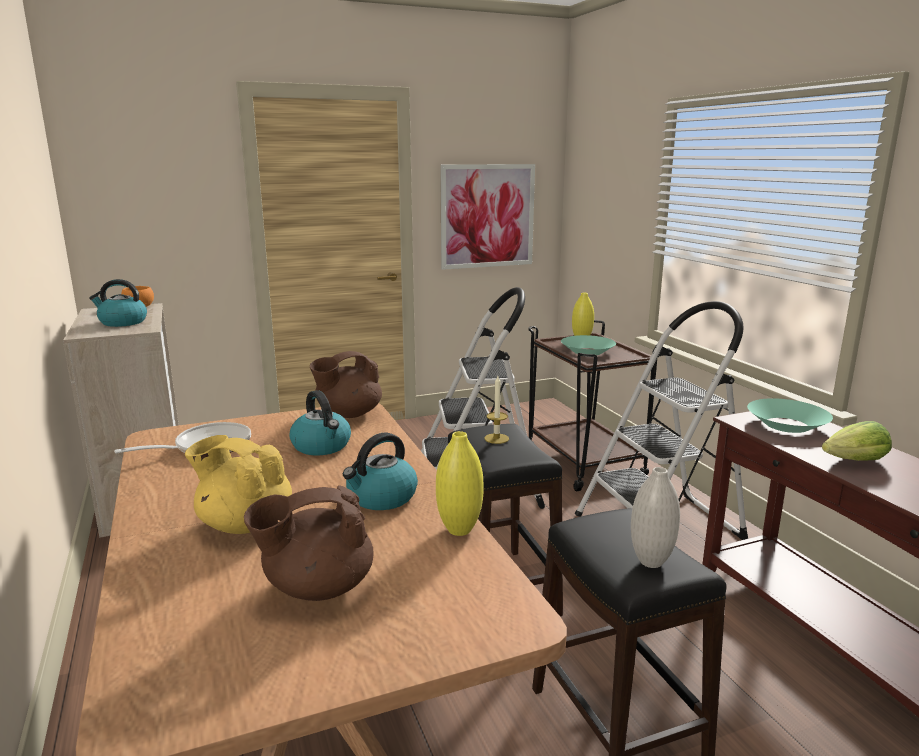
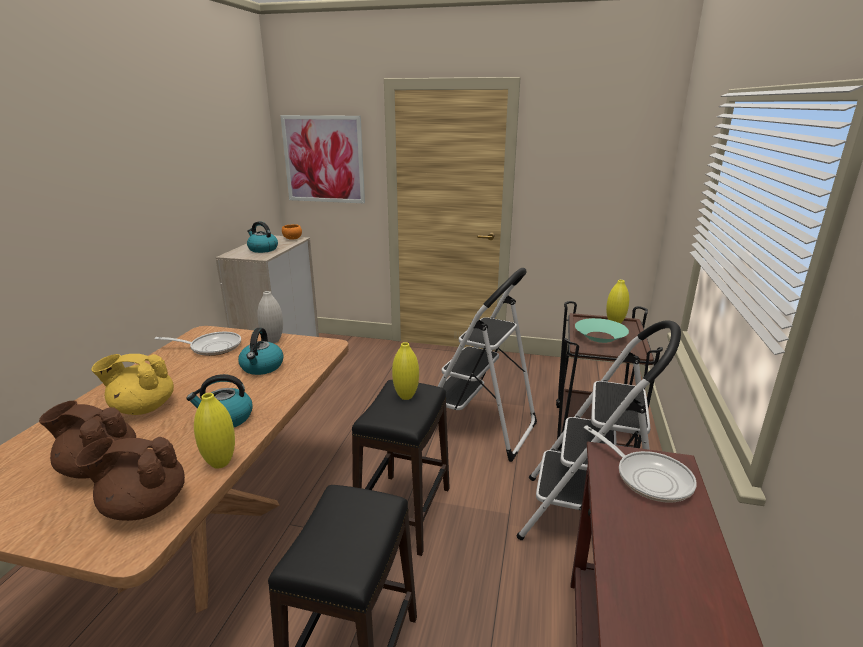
camera: 35 degrees right, 5 degrees up
yellow teapot [185,435,292,534] -> yellow teapot turned 60 degrees counterclockwise [91,354,174,415]
brown teapot [310,351,382,418] -> brown teapot moved to [75,437,185,521]
picture [440,164,535,270] -> picture moved to [280,115,365,203]
candle [484,376,509,444] -> yellow vase [392,342,419,400]
white vase [631,467,680,568] -> white vase moved to [257,291,283,343]
turquoise bowl [747,398,833,433] -> frying pan [584,425,697,503]
lettuce [822,421,892,461] -> none

